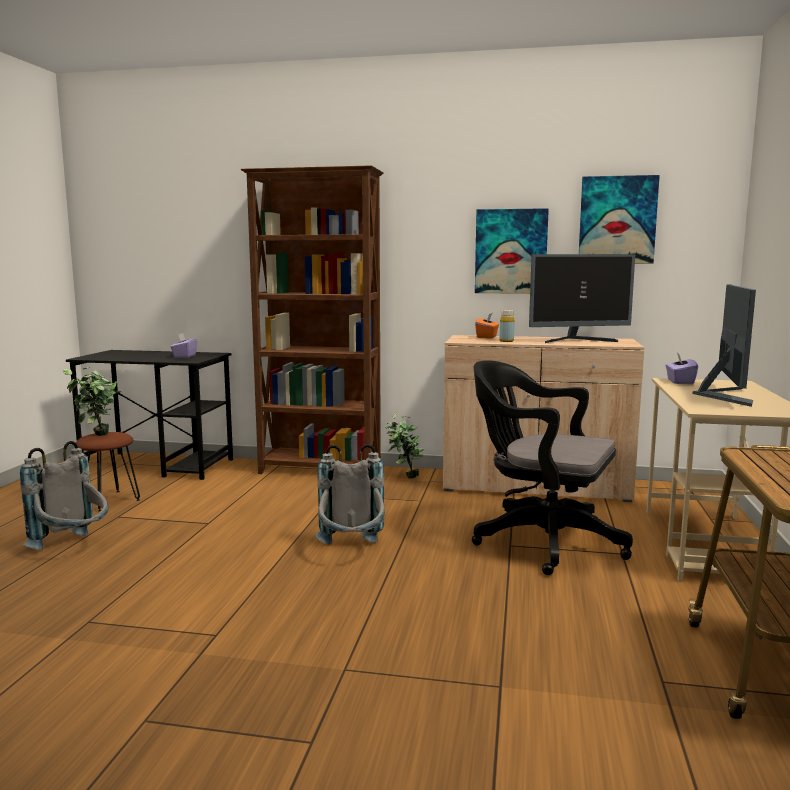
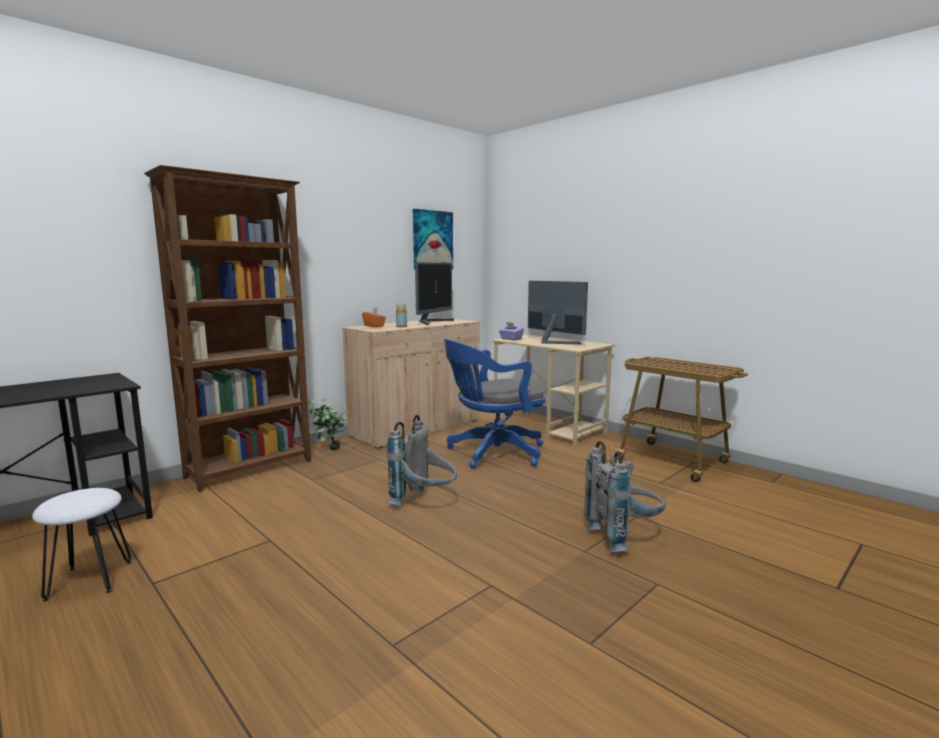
camera: 55 degrees left, 0 degrees up
grey backpack [20,441,109,550] -> grey backpack moved to [584,441,666,552]
potted plant [62,367,121,436] -> none
brown stool [76,432,140,512] -> white stool [32,488,132,602]
purple tissue box [171,333,197,358] -> none
black office chair [472,360,633,575] -> blue office chair [444,339,545,469]
picture [475,208,549,294] -> none

